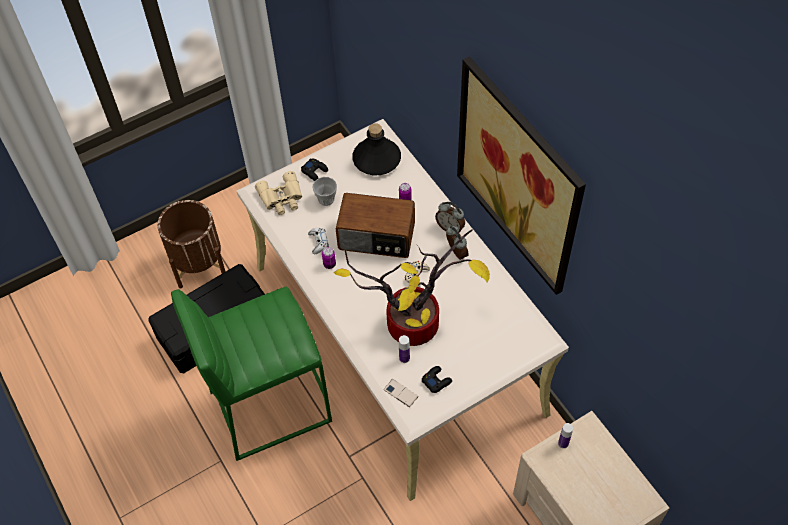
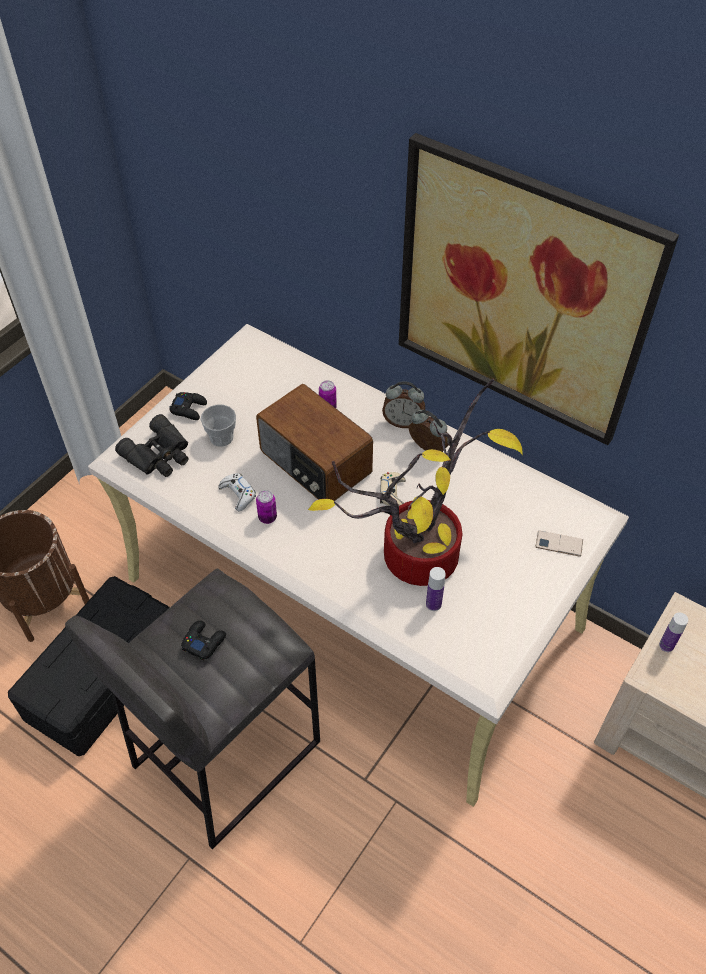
camera: 25 degrees left, 5 degrees down
green stool [171,286,332,461] -> grey stool [65,568,320,849]
beige binoculars [255,171,302,215] -> black binoculars [115,414,188,477]
radio [336,193,415,258] -> radio turned 60 degrees clockwise [256,383,373,501]
black bottle [352,123,401,175] -> none
phone [384,379,419,407] -> phone moved to [535,531,583,557]
black game controller [422,366,452,393] -> black game controller moved to [181,620,226,660]

